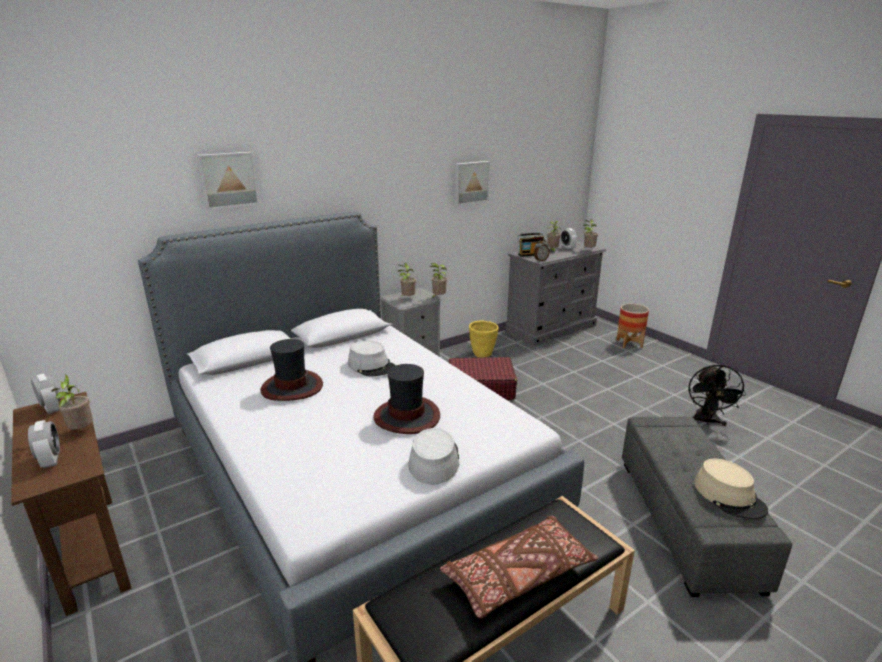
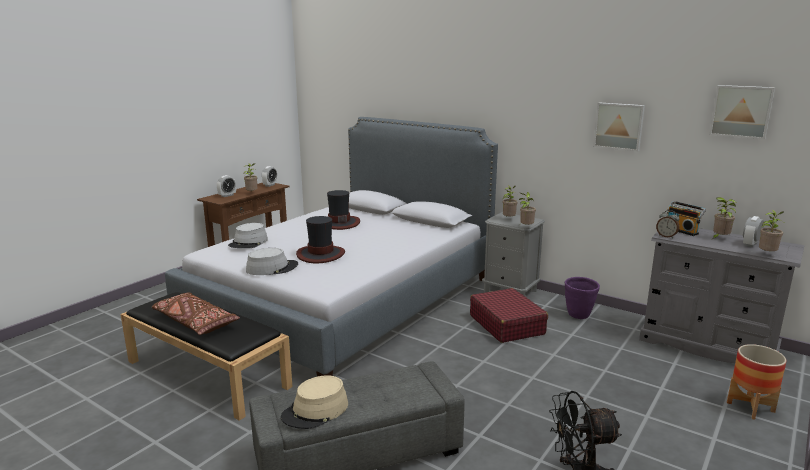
camera: 70 degrees right, 5 degrees down
picture [197,152,260,210] -> picture moved to [709,85,775,140]
grey hat [348,341,396,376] -> grey hat moved to [228,223,268,248]
yellow planter [469,320,498,358] -> purple planter [565,277,600,319]

